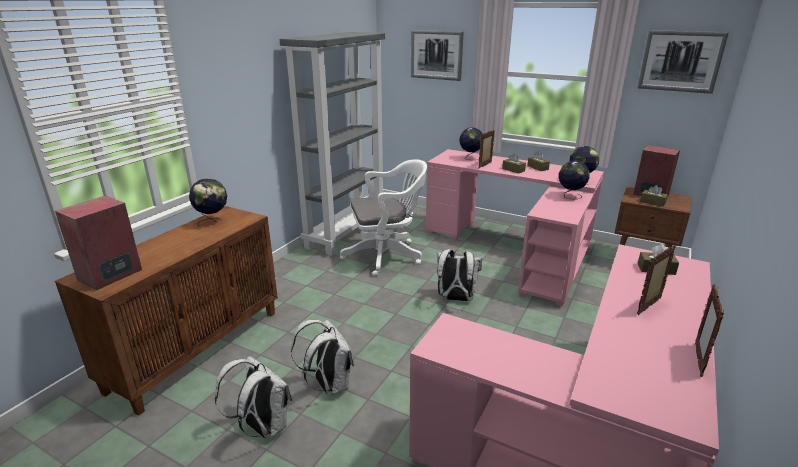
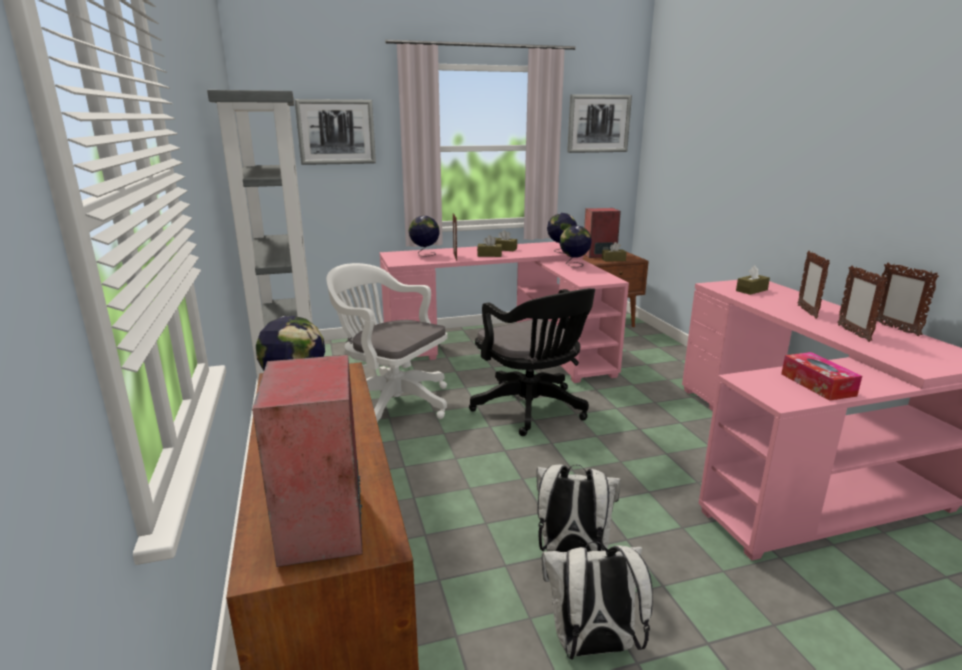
camera: 45 degrees left, 5 degrees down
white office chair [340,159,427,277] -> white office chair turned 90 degrees counterclockwise [326,263,448,424]
white backpack [437,249,482,301] -> black office chair [469,288,595,436]
none -> tissue box [781,352,862,401]
none -> picture frame [837,265,888,342]

